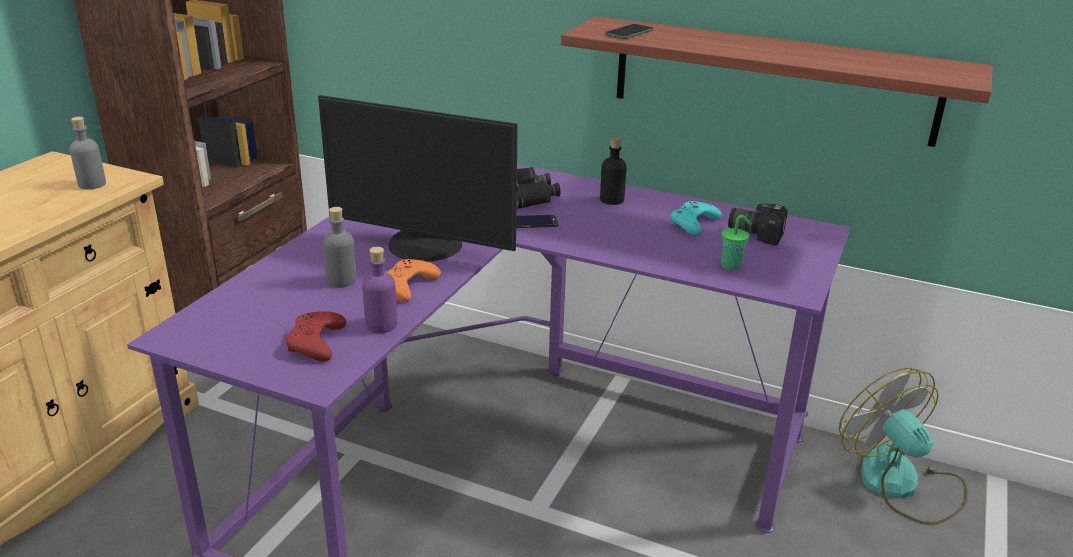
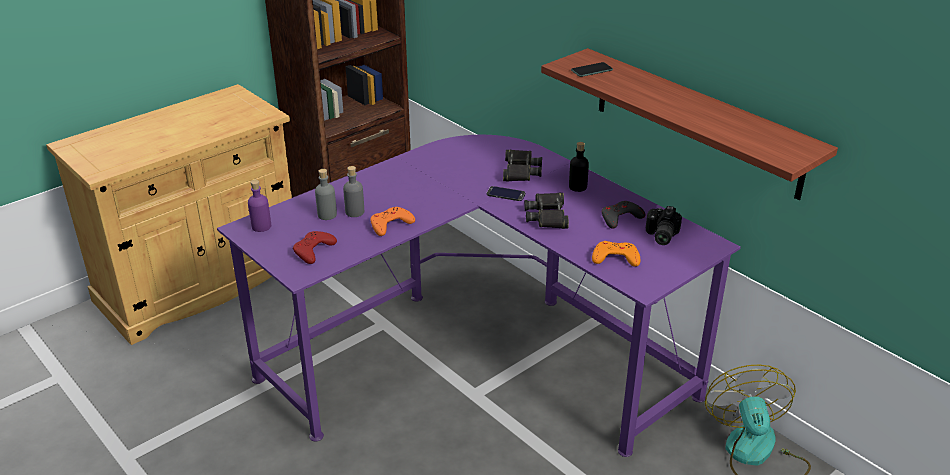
camera: 25 degrees right, 5 degrees up
grey bottle [70,117,106,189] -> grey bottle moved to [315,169,337,220]
monitor [318,95,518,262] -> none
purple bottle [362,247,397,333] -> purple bottle moved to [248,180,271,232]
turquoise game controller [671,201,722,235] -> grey game controller [602,201,645,229]
green cup [721,215,752,270] -> orange game controller [592,241,640,267]
camera [728,204,788,246] -> camera turned 120 degrees counterclockwise [646,206,682,245]
none -> black binoculars [524,193,569,229]

